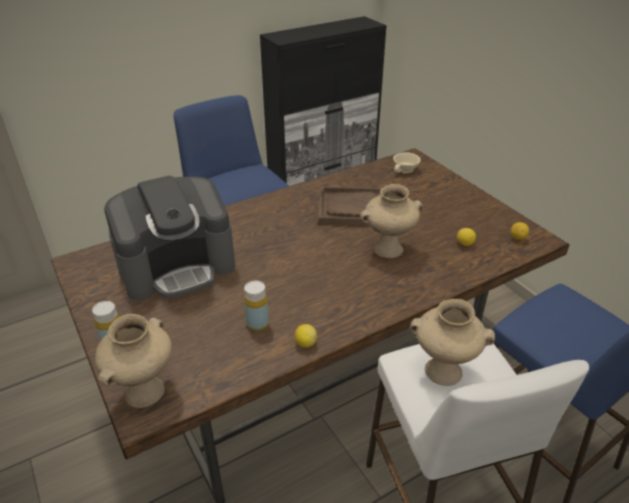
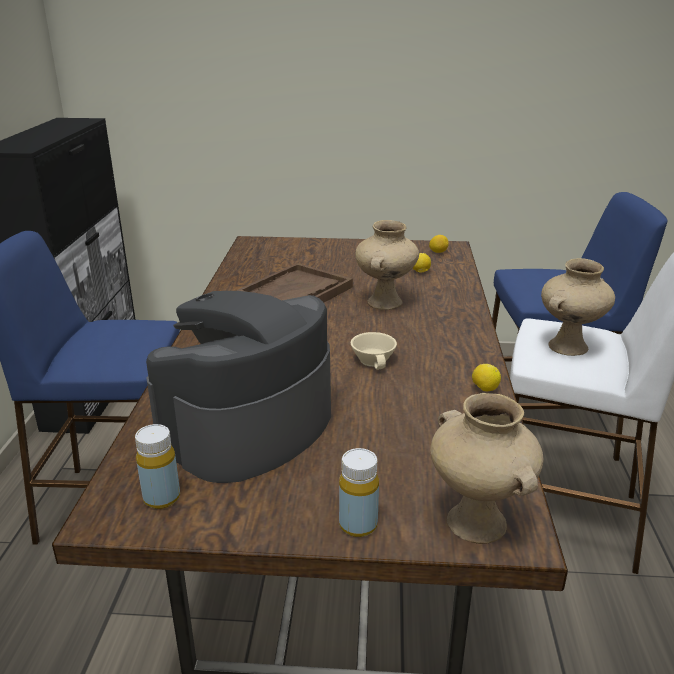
camera: 55 degrees left, 10 degrees down
coffee machine [104,176,235,300] -> coffee machine turned 150 degrees counterclockwise [146,291,331,483]
yellow bottle [244,280,269,331] -> yellow bottle moved to [135,424,180,509]
beige cup [393,152,421,173] -> beige cup moved to [351,332,397,370]

